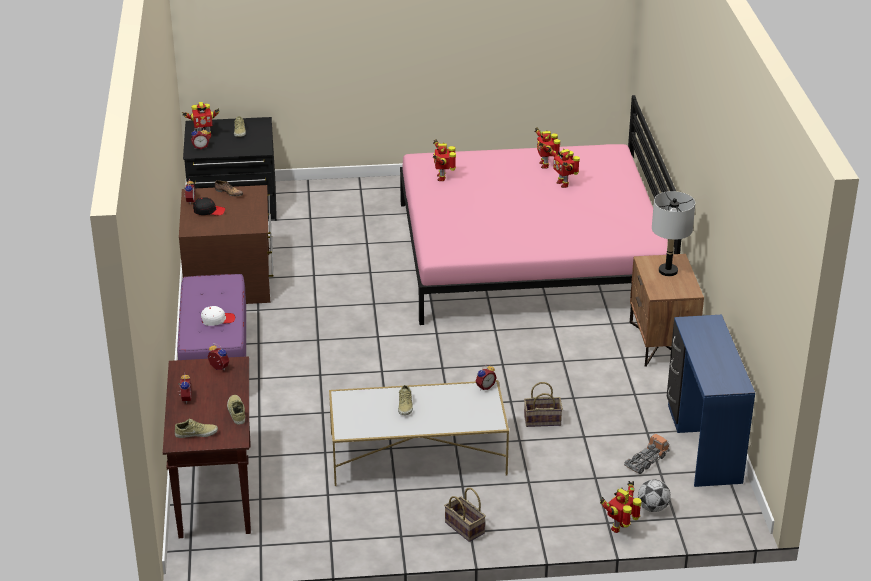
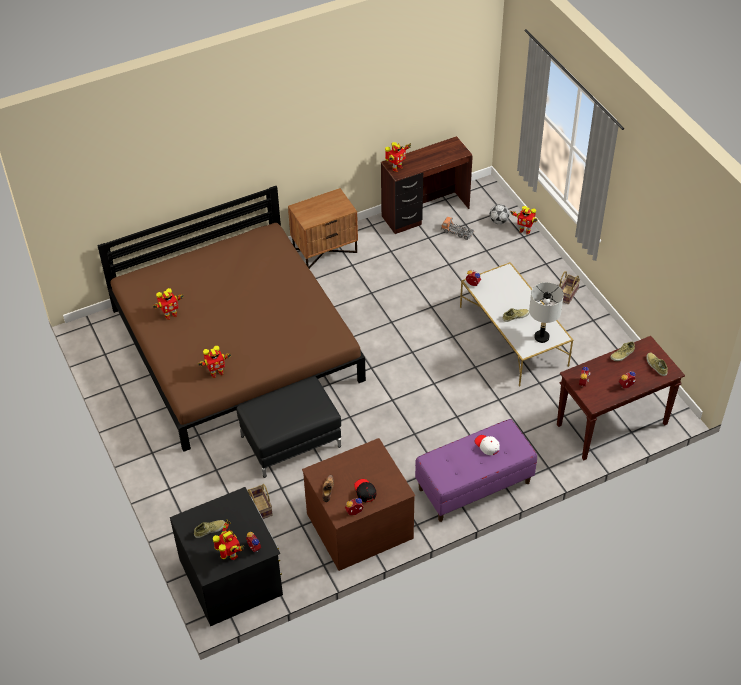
camera: 110 degrees left, 15 degrees up
pink bed [400,95,681,325] -> brown bed [97,186,366,452]
basket [524,382,563,427] -> basket moved to [247,484,273,519]
toy robot [549,148,580,188] -> toy robot moved to [385,142,411,172]
grey table lamp [652,191,695,276] -> grey table lamp moved to [529,282,564,343]
blue desk [667,315,755,487] -> brown desk [381,136,473,234]
none -> black ottoman [236,376,341,478]

